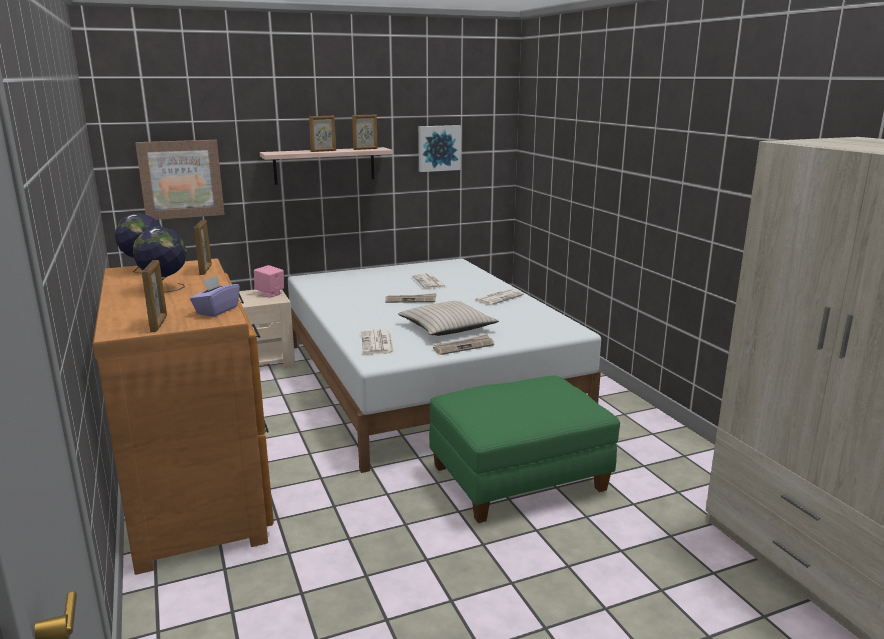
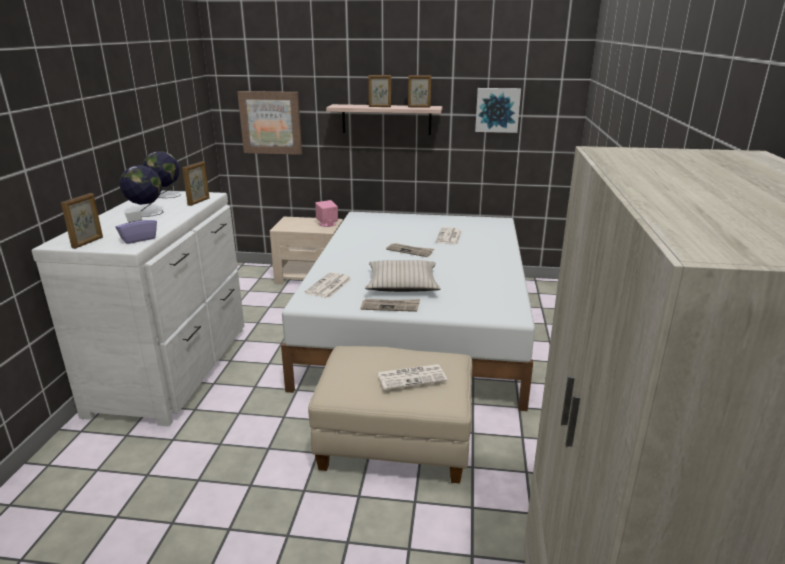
camera: 30 degrees right, 5 degrees up
brown dresser [93,258,274,575] -> white dresser [31,190,245,427]
green ottoman [429,375,620,523] -> beige ottoman [308,346,472,484]
newspaper [475,289,524,305] -> newspaper moved to [378,364,447,390]

